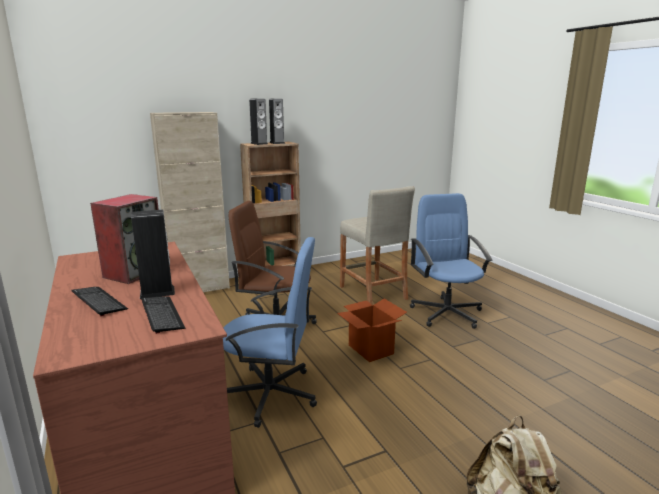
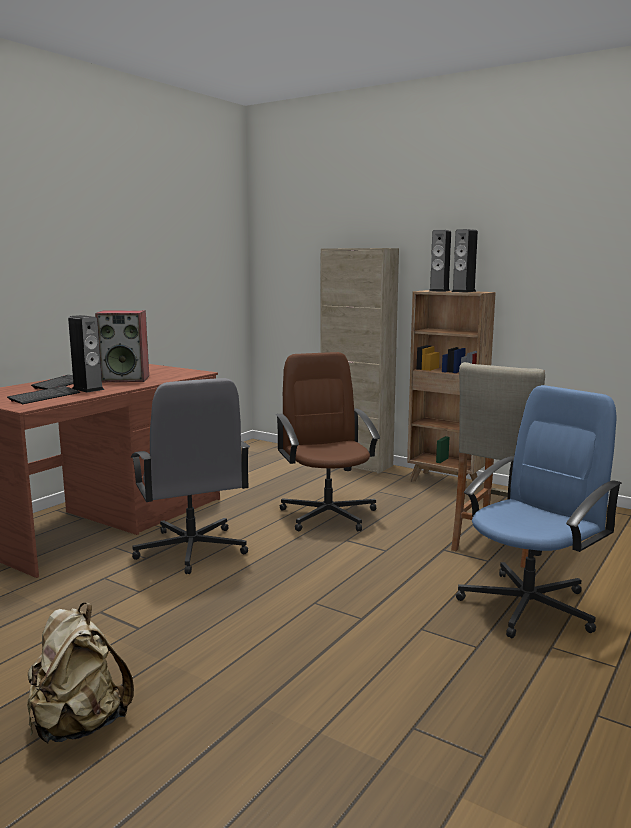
camera: 60 degrees right, 5 degrees down
blue office chair [223,237,317,428] -> grey office chair [131,378,250,574]
cardboard box [337,298,407,362] -> none

